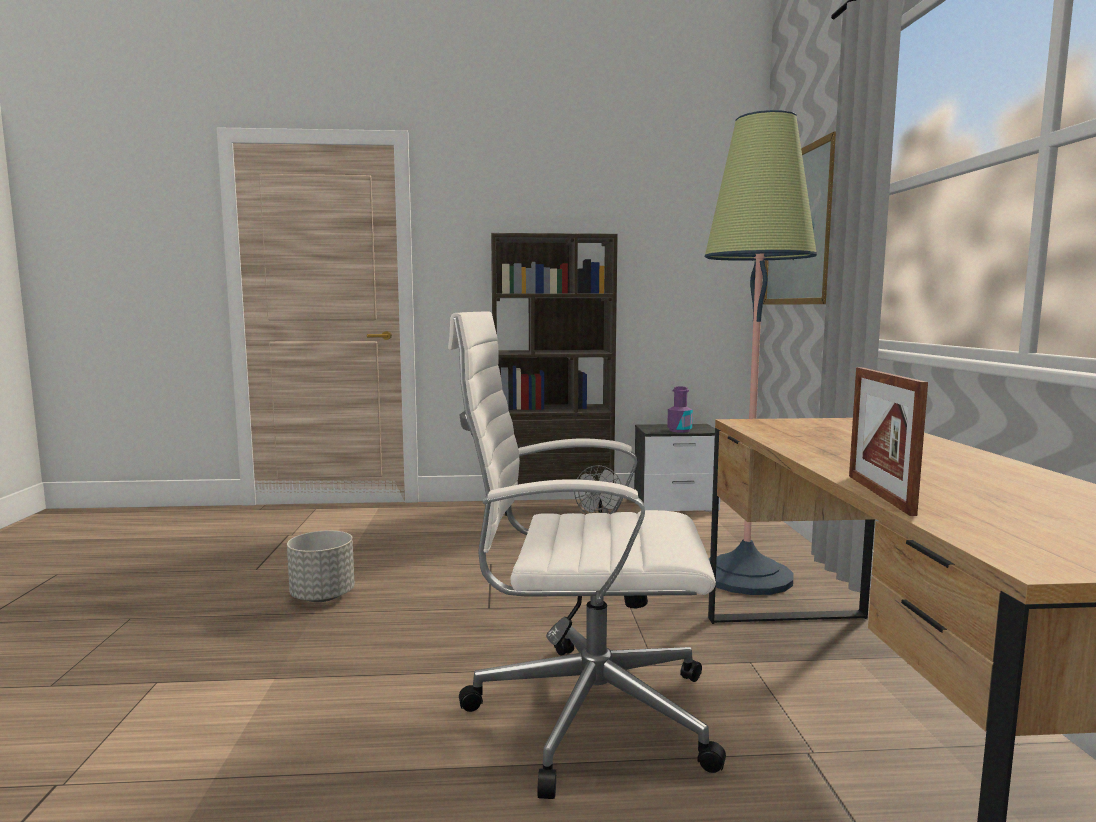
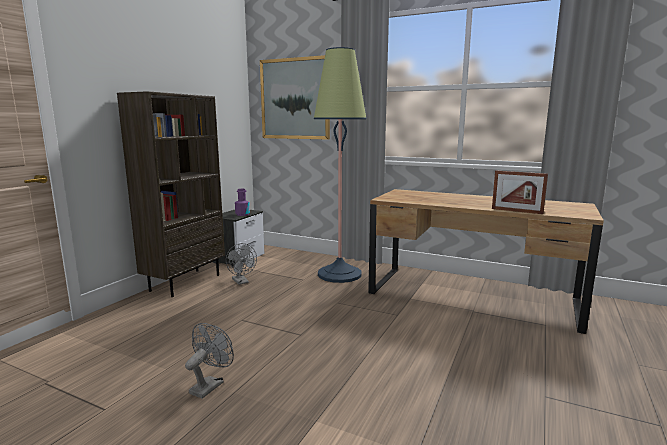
camera: 60 degrees left, 5 degrees up
grey planter [287,530,354,602] -> grey fan [185,323,234,399]
white office chair [448,311,726,799] -> none

